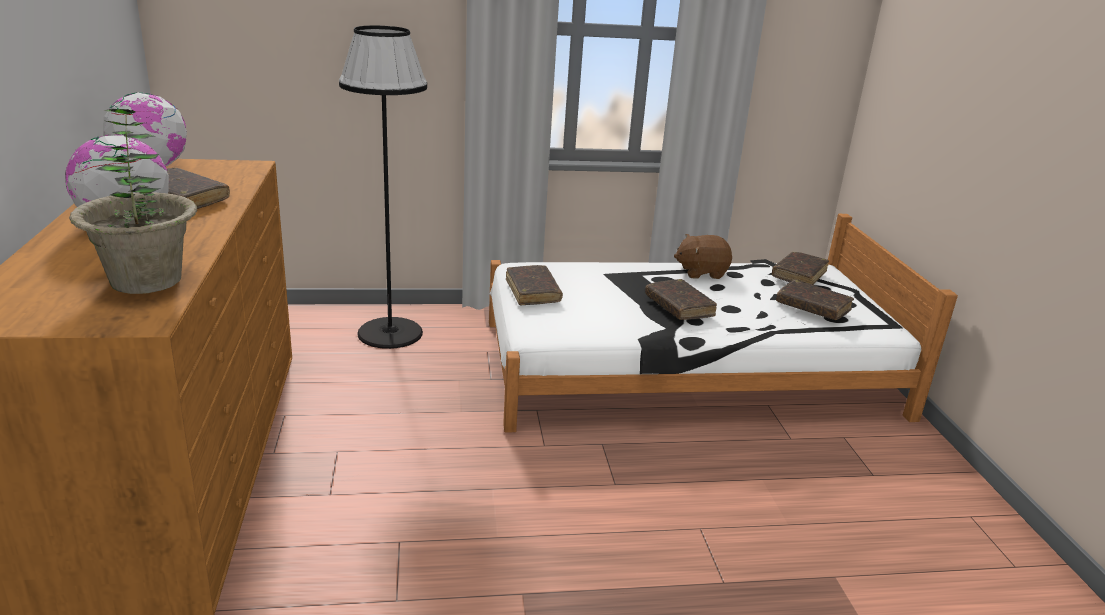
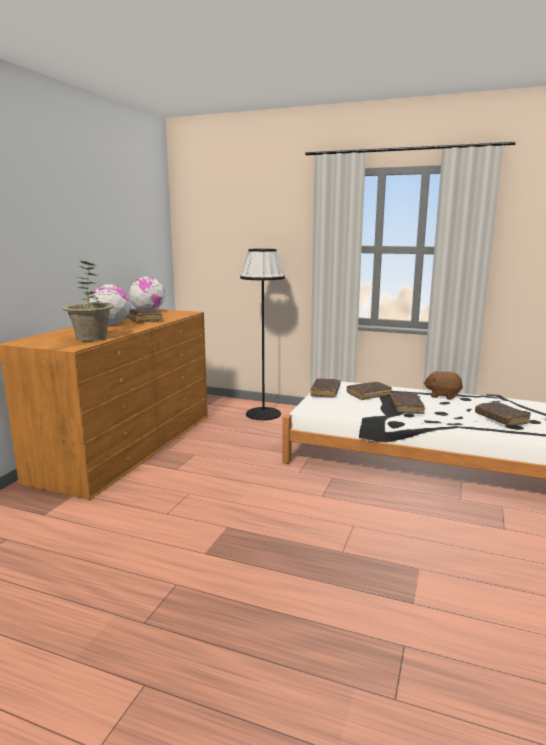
camera: 30 degrees right, 10 degrees down
brown book [772,252,829,285] -> brown book moved to [347,382,392,400]

